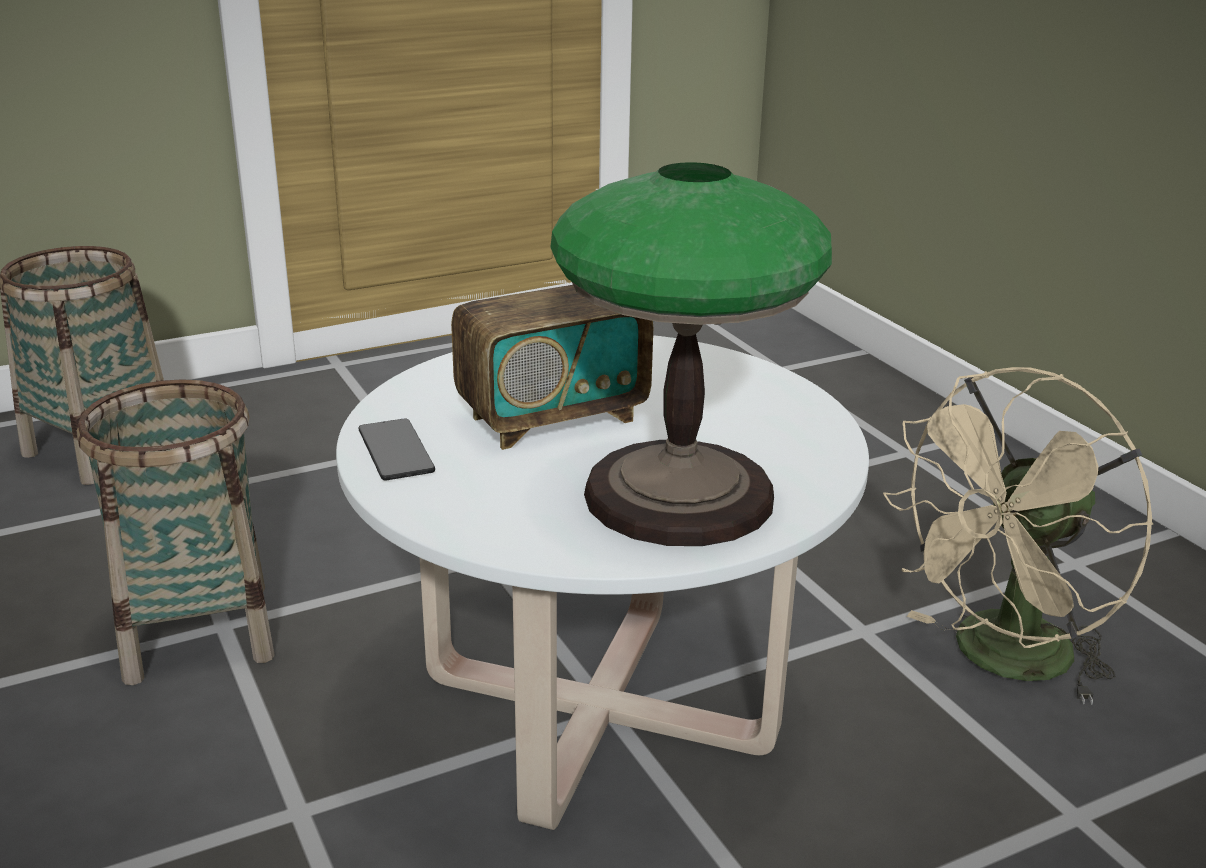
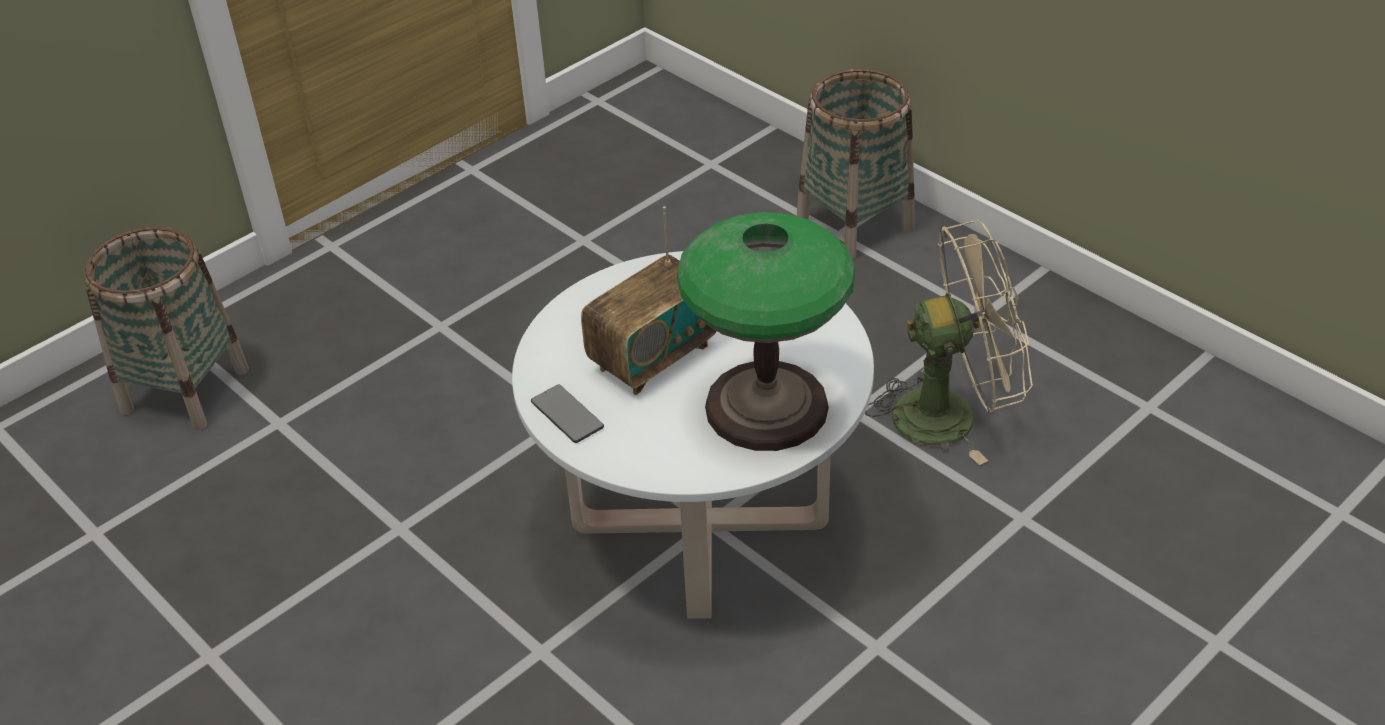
camera: 15 degrees left, 15 degrees up
basket [77,380,274,685] -> basket moved to [797,69,915,259]
beige fan [883,367,1154,704] -> beige fan turned 135 degrees counterclockwise [865,220,1033,465]

